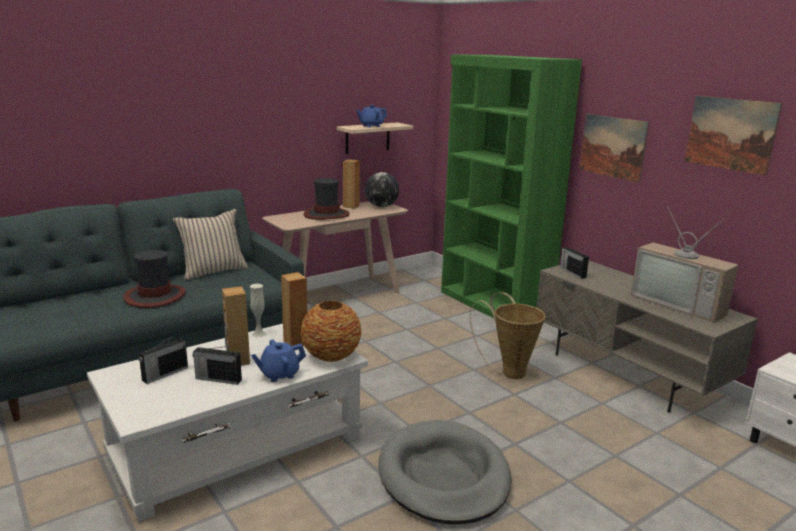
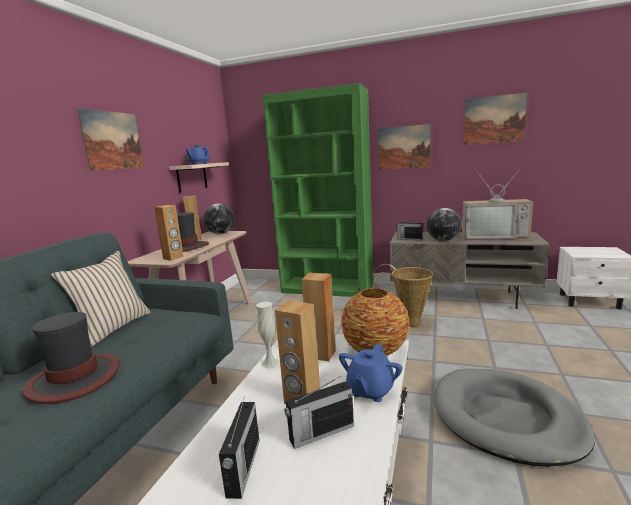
camera: 35 degrees left, 5 degrees down
none -> picture [77,108,144,171]
none -> brown speaker [154,205,184,261]
none -> globe [427,208,462,241]

